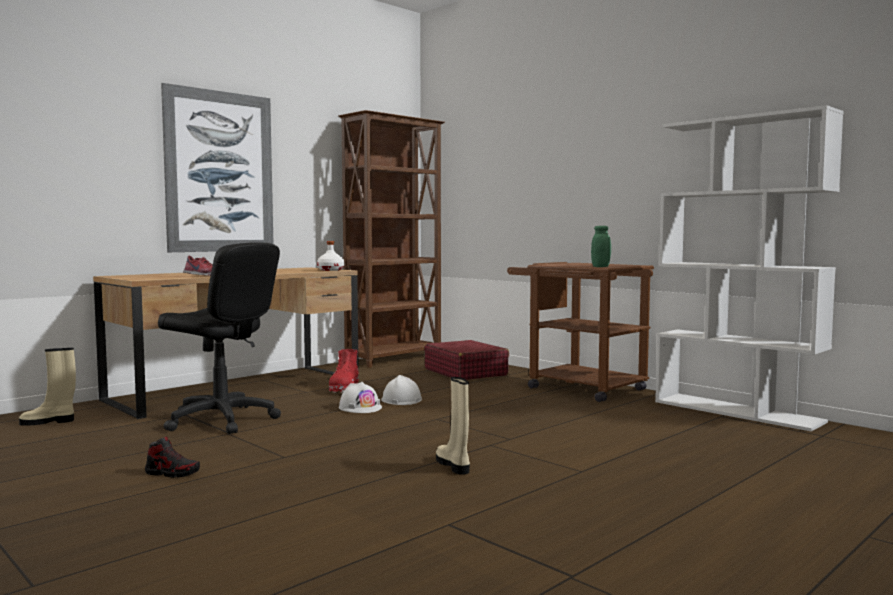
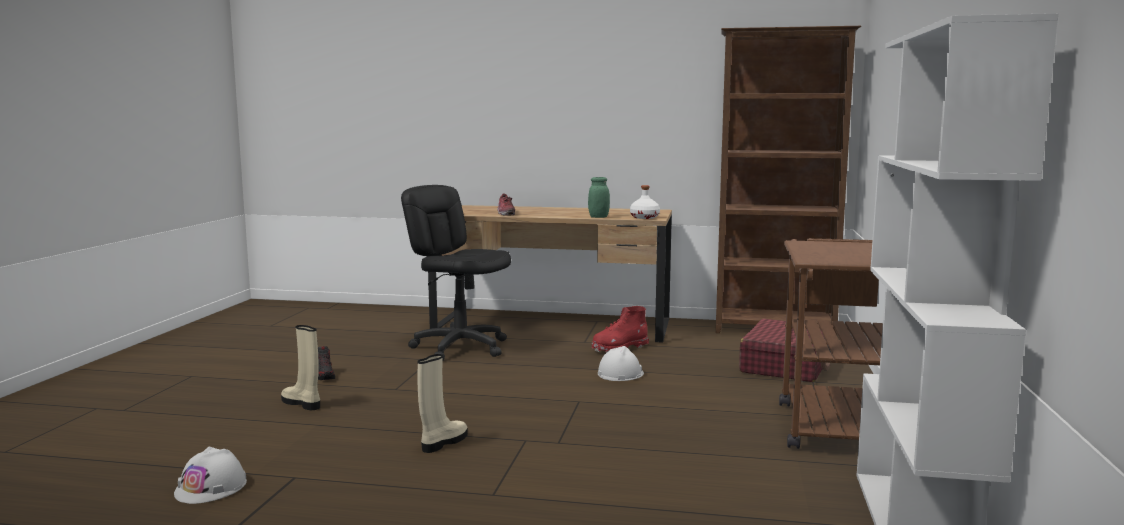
camera: 55 degrees right, 5 degrees up
beige boot [19,348,76,426] -> beige boot moved to [281,325,320,410]
black office chair [158,242,281,434] -> black office chair turned 135 degrees clockwise [401,185,511,361]
picture [161,83,273,252] -> none
white hard hat [339,382,382,413] -> white hard hat moved to [174,446,247,504]
green jar [591,226,611,267] -> green jar moved to [588,177,610,218]

